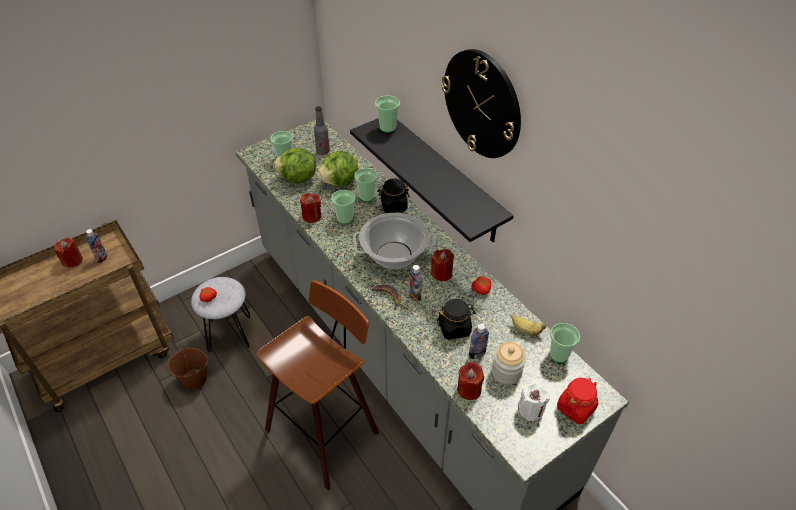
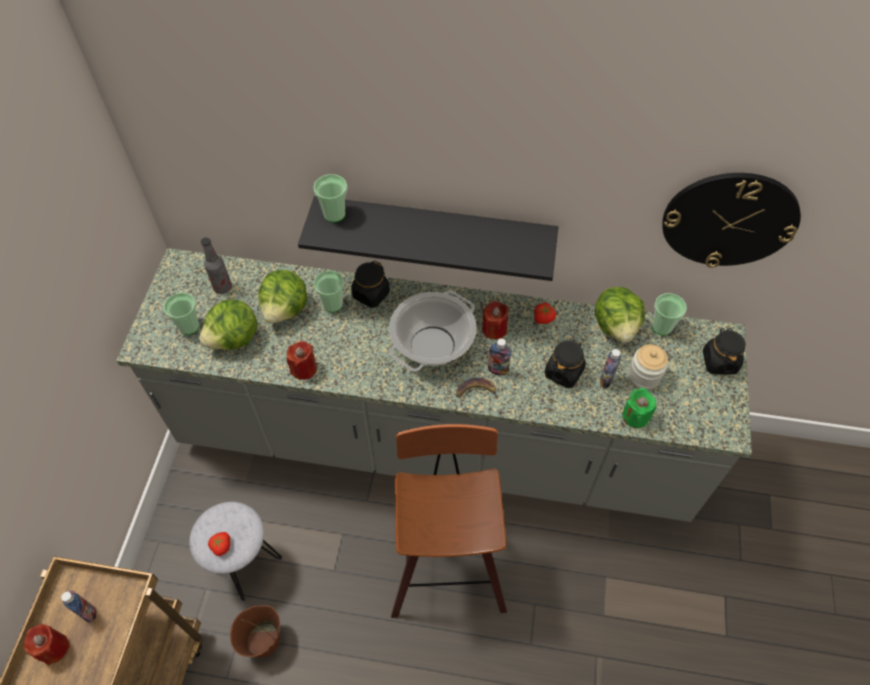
camera: 45 degrees left, 10 degrees up
cup [331,190,356,224] -> none
wall clock [442,49,521,158] -> wall clock moved to [662,173,801,268]
red candle [457,362,484,400] -> green candle [622,388,657,429]
banana [511,315,546,335] -> lettuce [595,287,645,343]
white candle [518,383,549,421] -> none
red jar [557,378,598,424] -> black jar [703,328,745,375]

